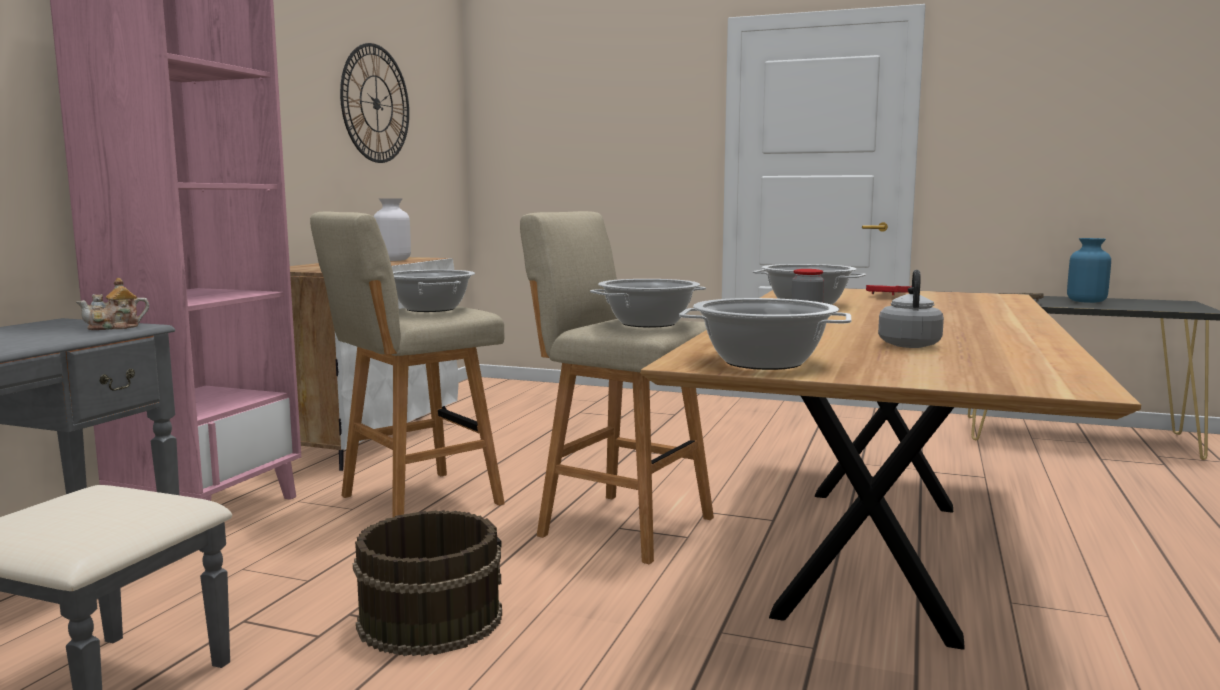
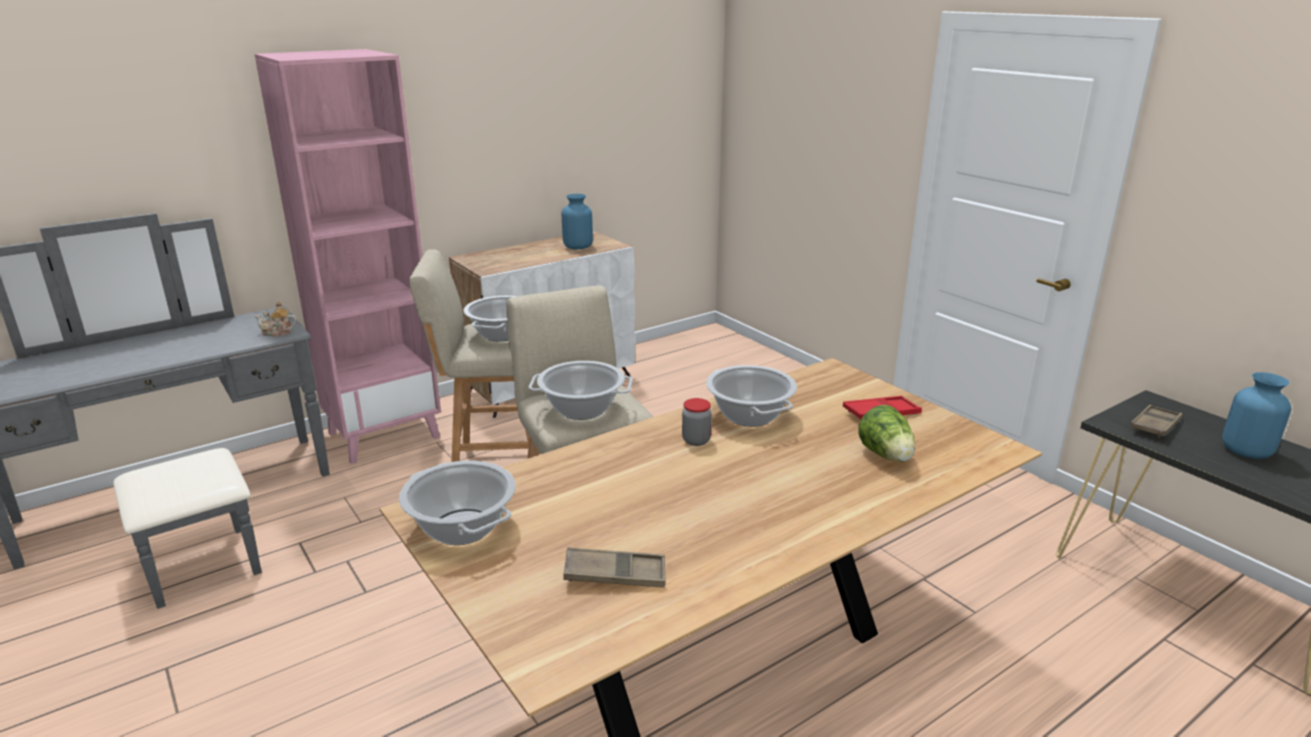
camera: 35 degrees right, 15 degrees up
wall clock [340,43,409,163] -> none
brown bucket [353,510,502,656] -> none
white vase [374,198,411,261] -> blue vase [562,194,593,250]
grey kettle [878,270,944,348] -> none
none -> brown tray [563,547,666,588]
none -> lettuce [859,405,915,462]

